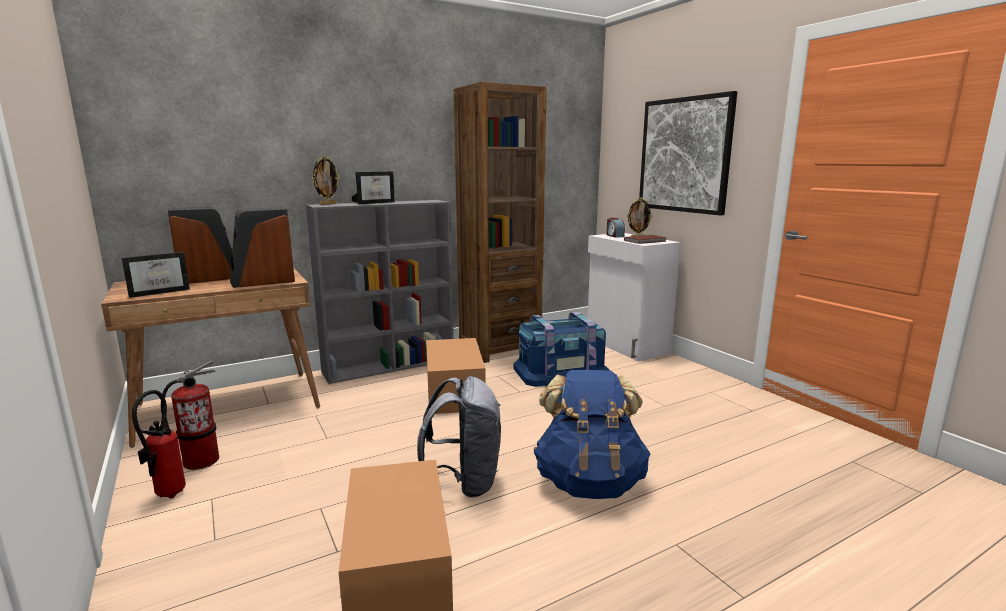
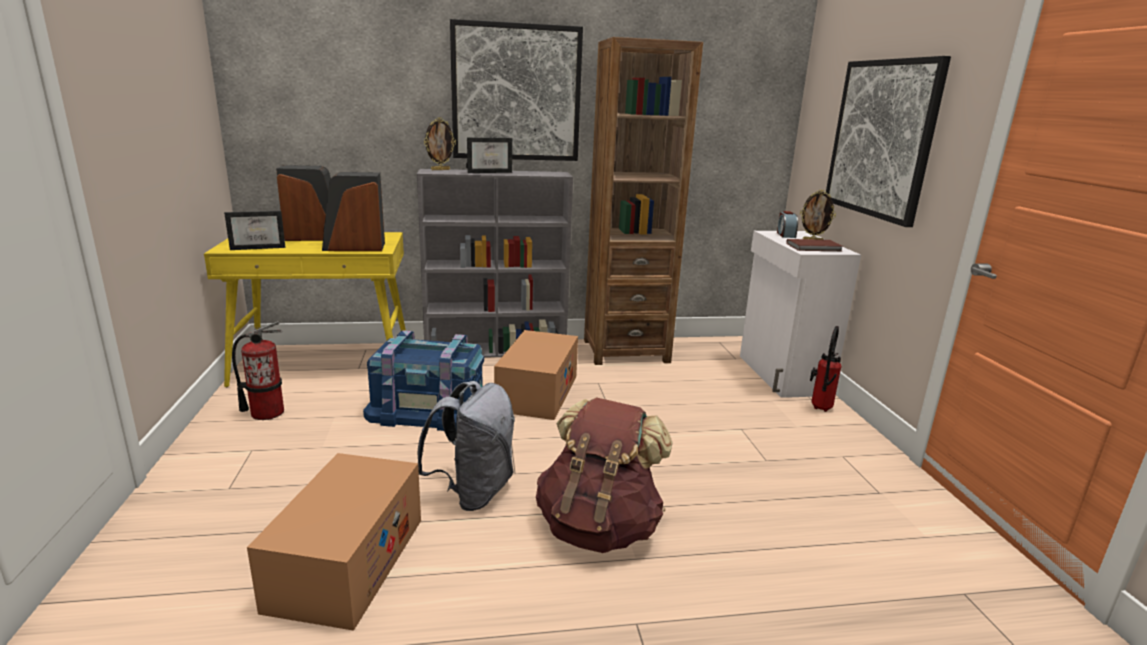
camera: 20 degrees right, 5 degrees up
brown desk [101,269,320,448] -> yellow desk [204,232,406,387]
fire extinguisher [132,390,186,499] -> fire extinguisher moved to [810,326,842,412]
blue storage box [514,312,609,387] -> blue storage box moved to [363,330,484,431]
blue backpack [534,370,651,499] -> brown backpack [536,397,673,553]
none -> picture [450,19,583,161]

